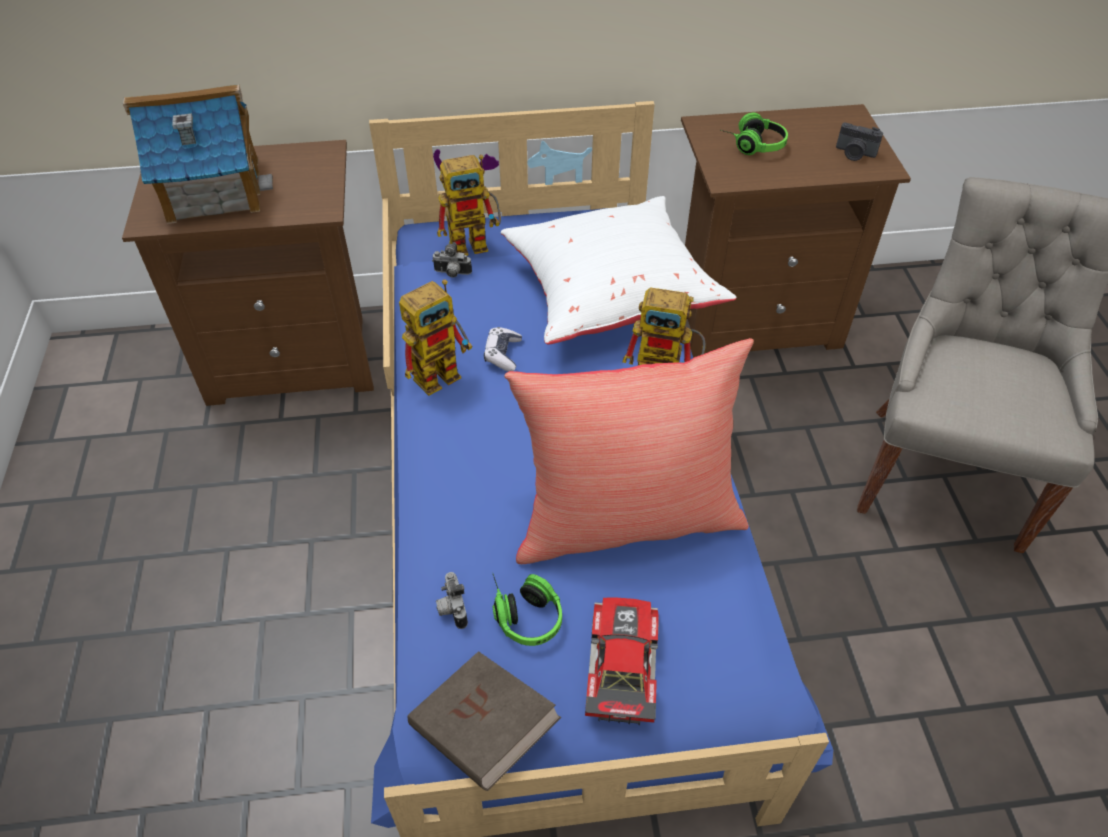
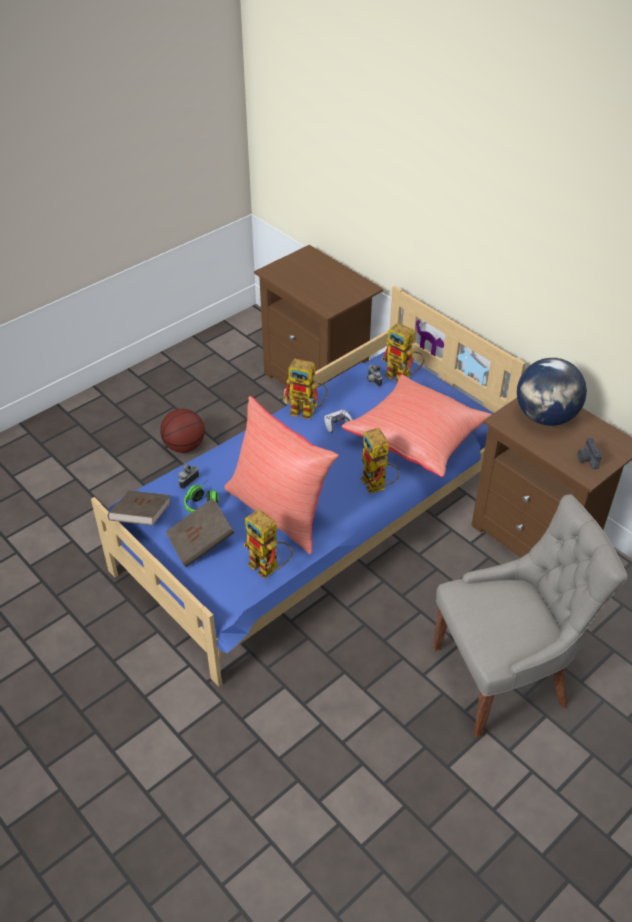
camera: 55 degrees right, 5 degrees down
toy house [123,84,273,224] -> none
white pillow [501,196,736,345] -> red pillow [342,375,492,477]
toy car [585,597,659,725] -> brown book [166,498,235,567]
headphones [721,112,788,155] -> globe [517,358,587,426]
none -> basketball [160,409,205,453]
none -> toy robot [244,509,293,579]

